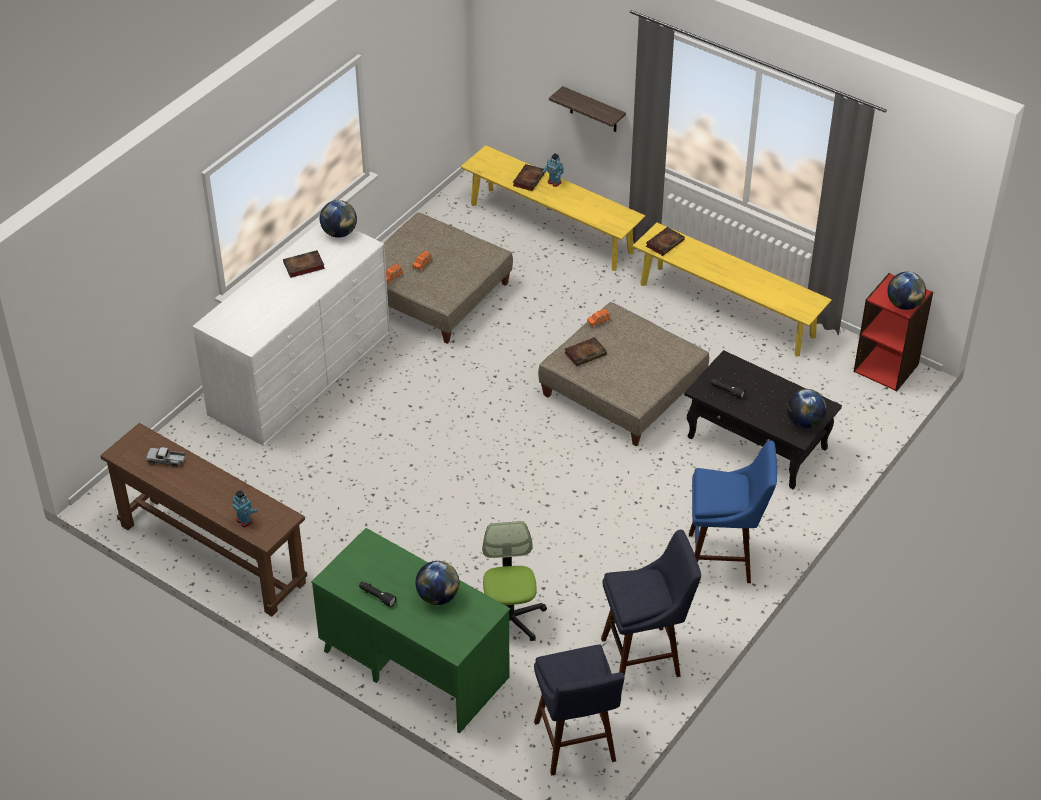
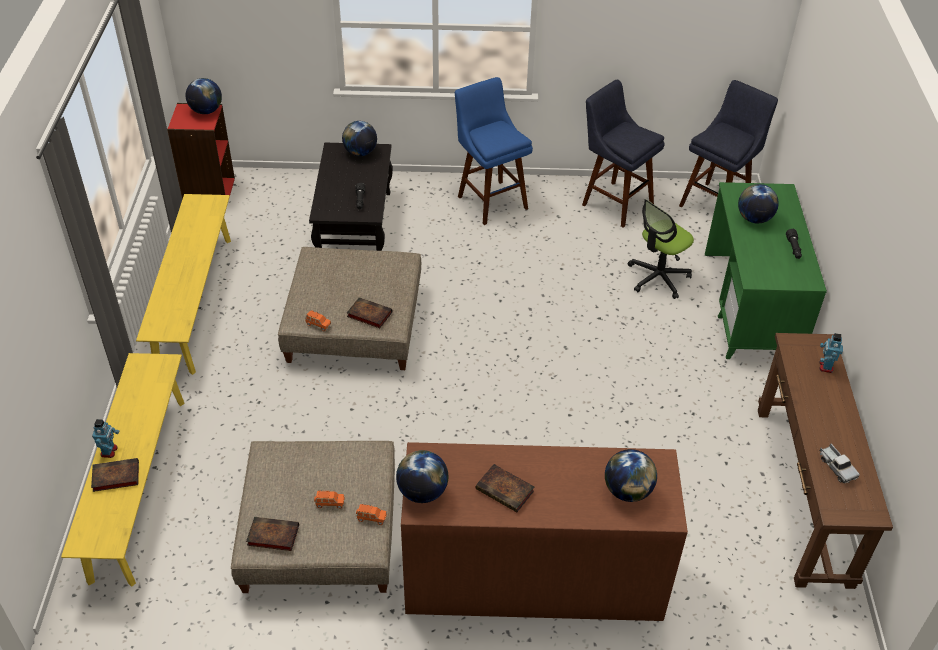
camera: 125 degrees left, 0 degrees up
white dresser [193,222,390,446] -> brown dresser [401,442,688,621]
shelf [549,86,626,132] -> none
book [646,227,685,256] -> book moved to [246,517,299,551]
none -> globe [605,449,657,502]

